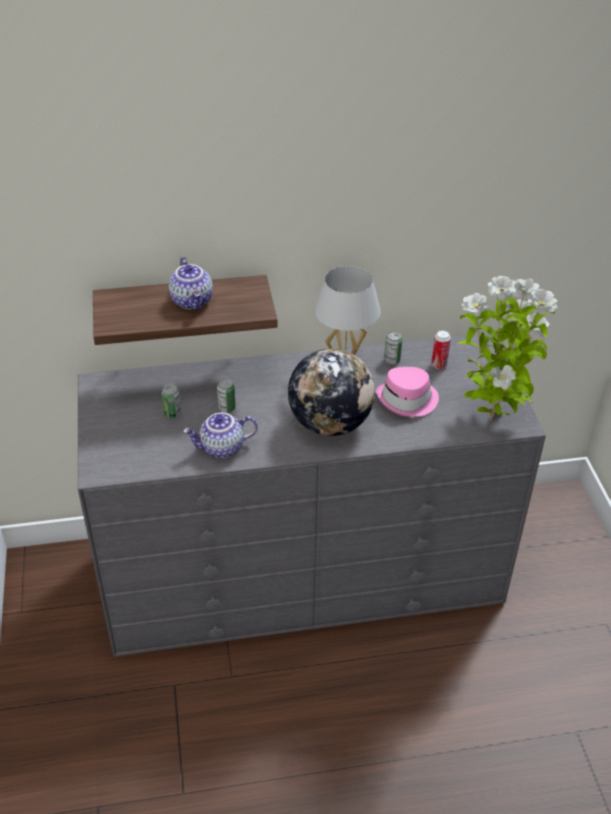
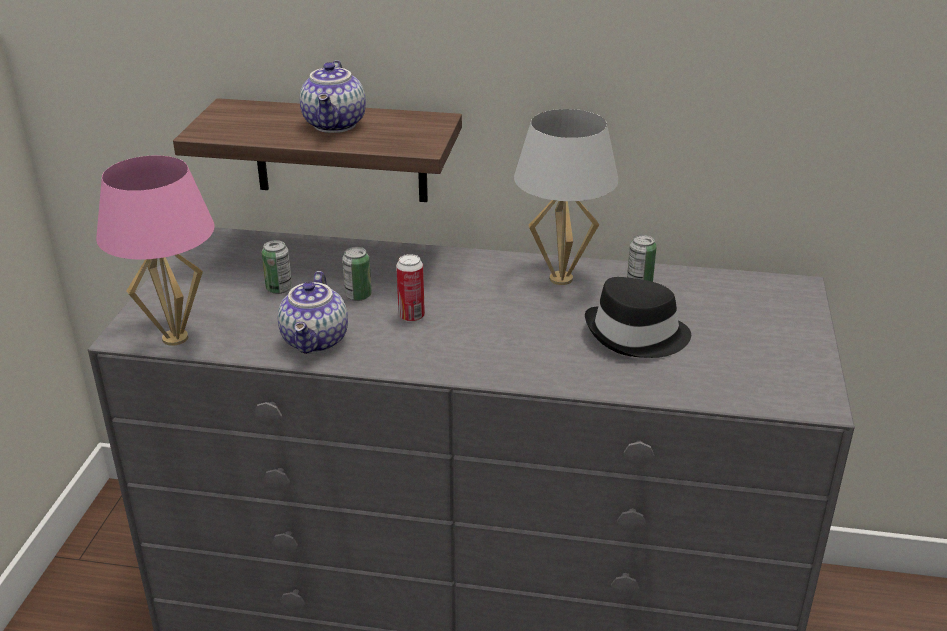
camera: 20 degrees right, 10 degrees down
teapot [183,413,258,458] -> teapot turned 90 degrees counterclockwise [278,271,348,354]
globe [288,349,375,436] -> none
pink hat [376,367,439,417] -> black hat [585,277,691,358]
can [431,330,451,369] -> can moved to [396,254,425,322]
potted plant [457,276,558,421] -> none
none -> pink table lamp [96,155,215,346]

